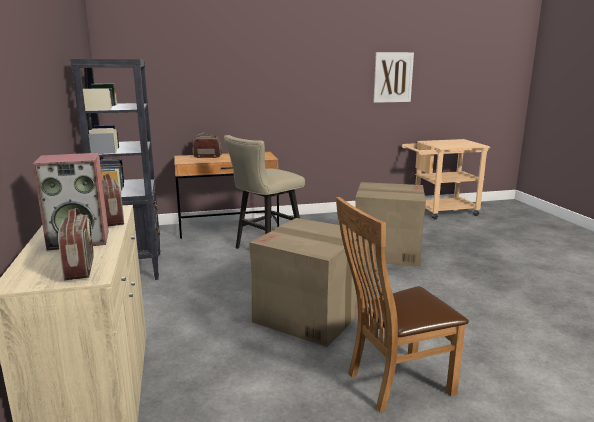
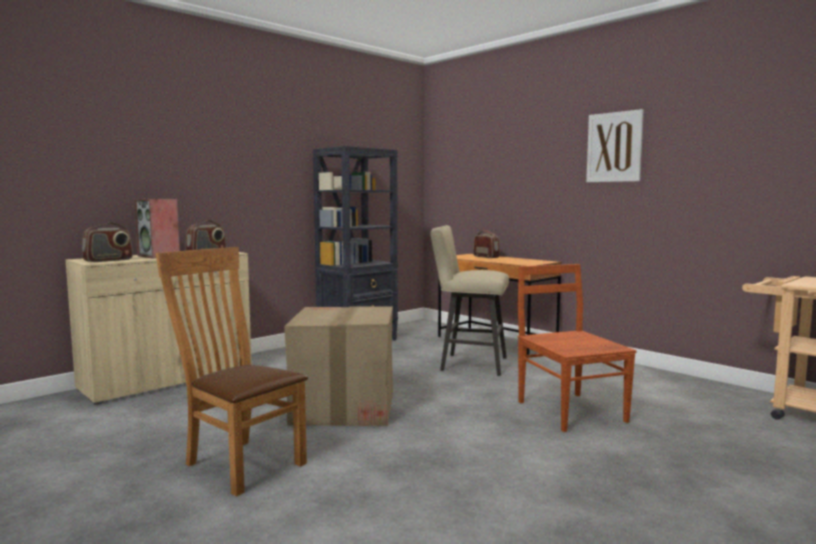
camera: 60 degrees right, 10 degrees down
cardboard box [356,182,426,267] -> brown chair [518,264,637,432]
picture [374,52,414,103] -> picture moved to [586,109,644,182]

